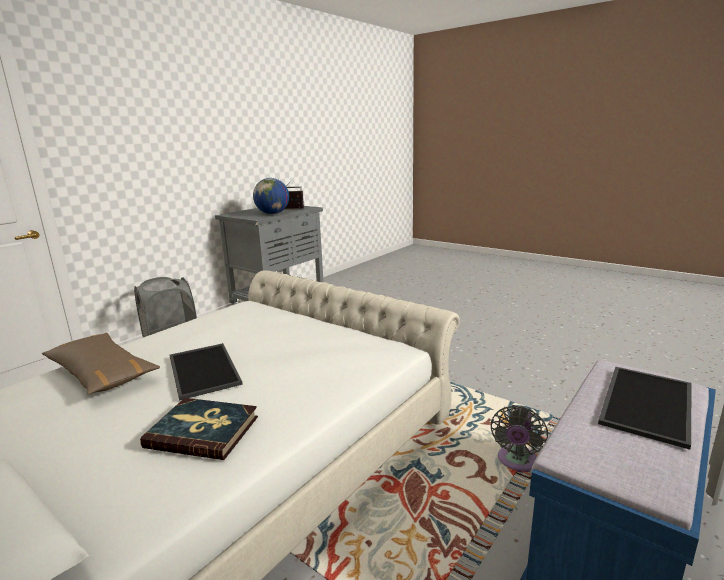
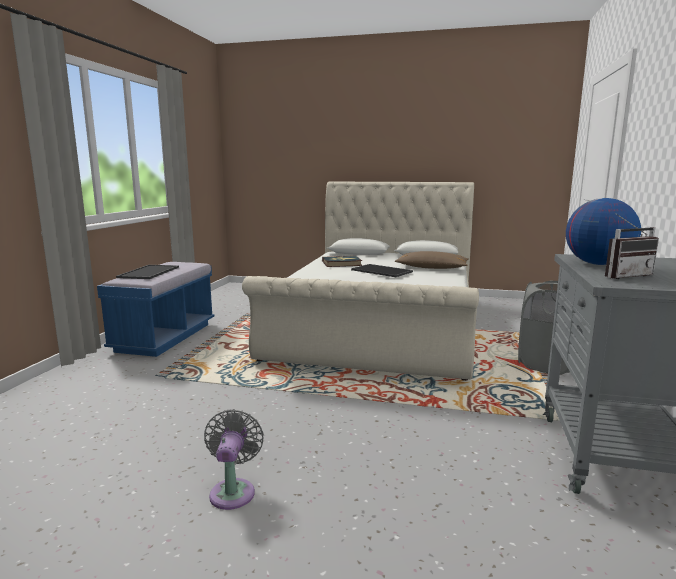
camera: 155 degrees right, 5 degrees down
grey fan [491,405,548,472] -> grey fan moved to [204,409,264,510]

